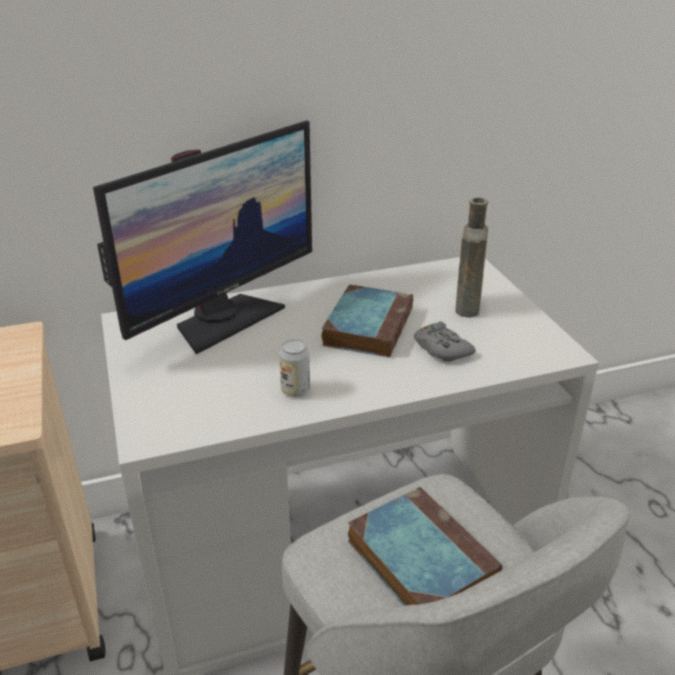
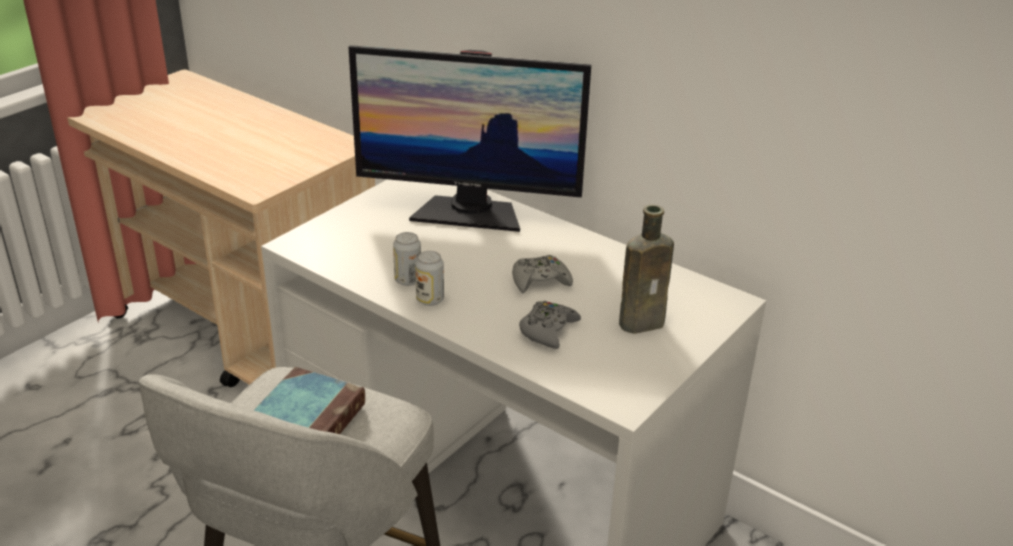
camera: 55 degrees right, 0 degrees up
book [321,284,413,358] -> grey game controller [512,255,573,293]
none -> can [415,251,444,306]

